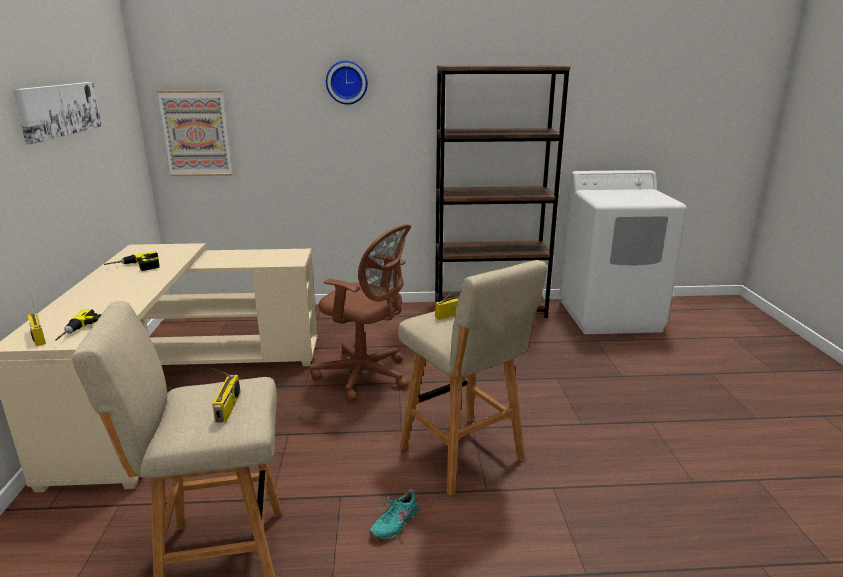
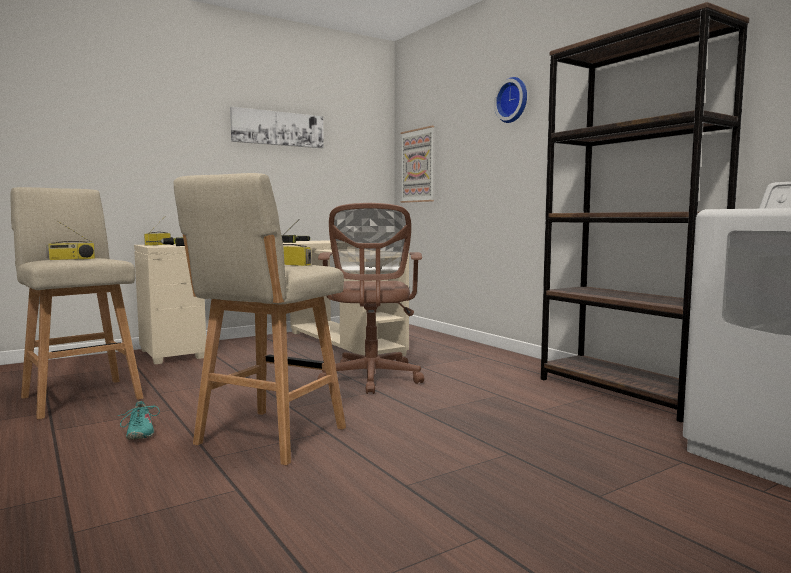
camera: 60 degrees right, 15 degrees down
turquoise shoe [369,489,420,540] -> turquoise shoe turned 120 degrees counterclockwise [118,401,160,440]

